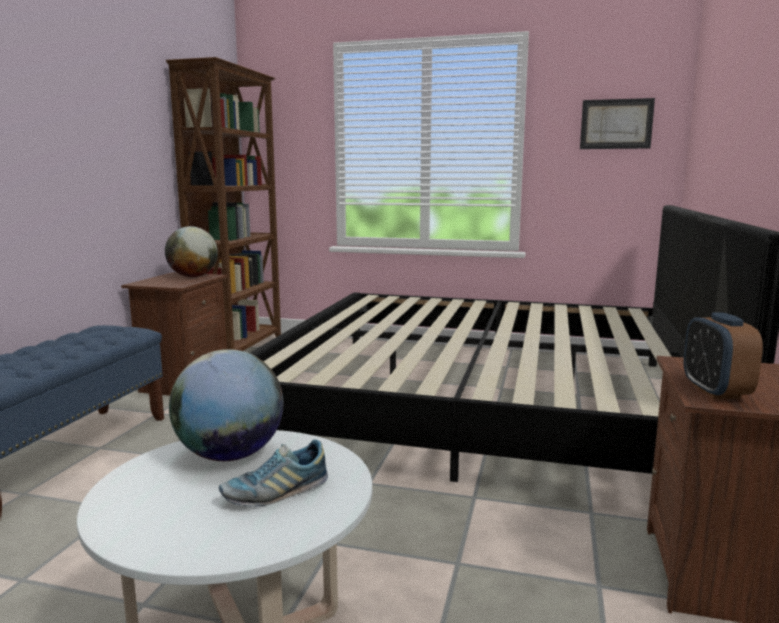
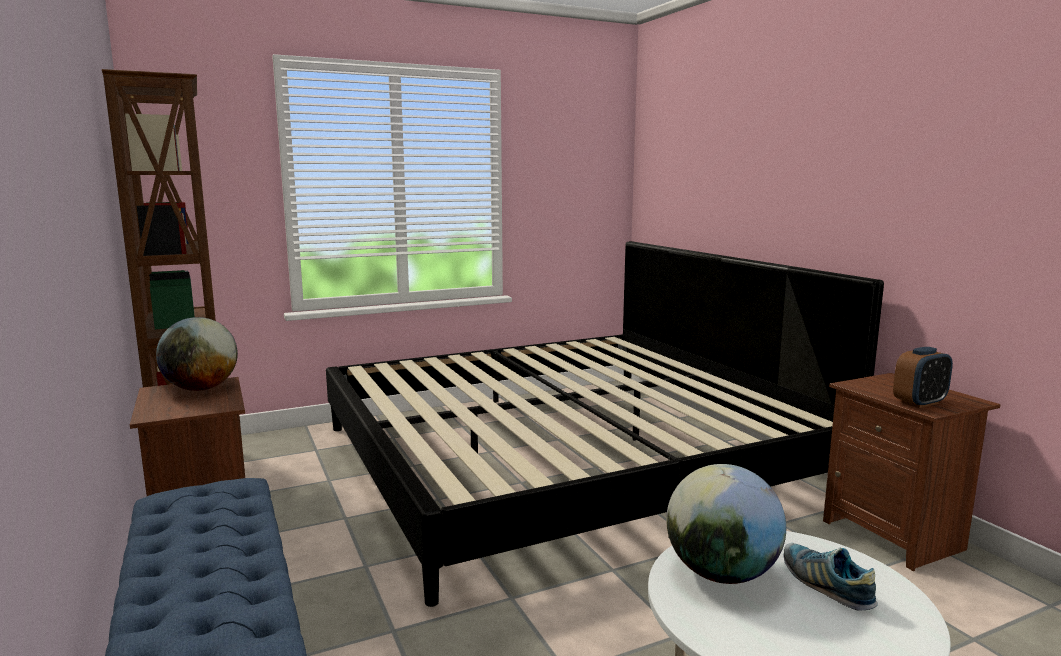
camera: 40 degrees left, 0 degrees up
shoe [219,439,328,506] -> shoe turned 135 degrees clockwise [784,543,878,611]
picture [580,98,655,149] -> none
alarm clock [683,313,763,399] -> alarm clock turned 75 degrees counterclockwise [893,347,953,408]

